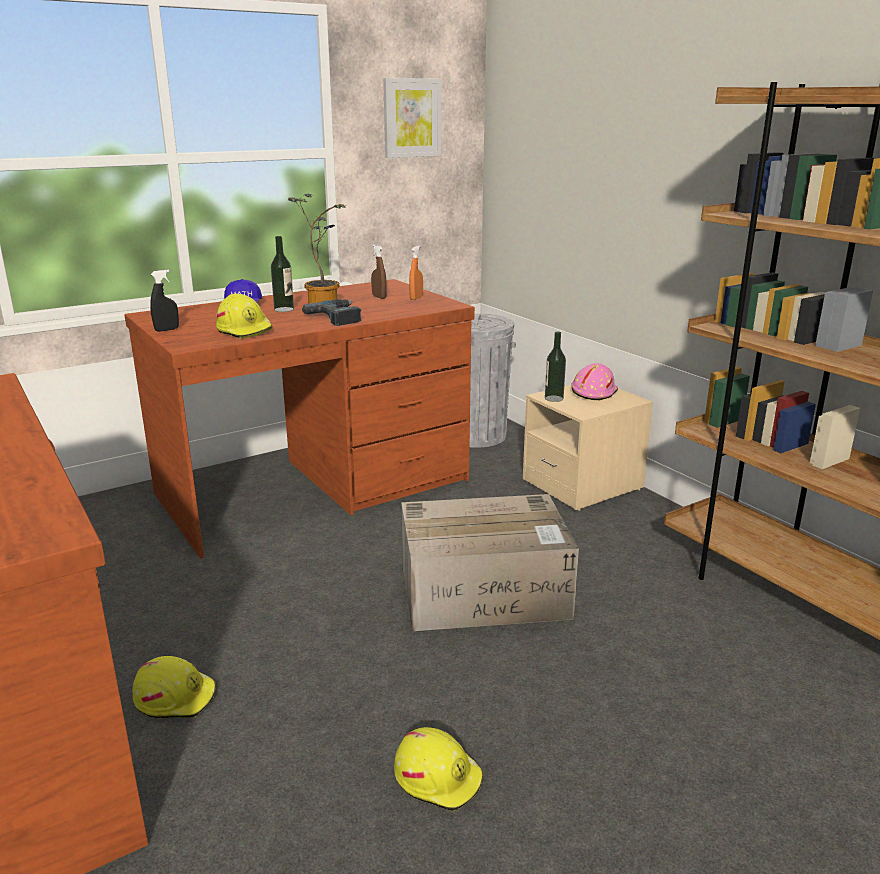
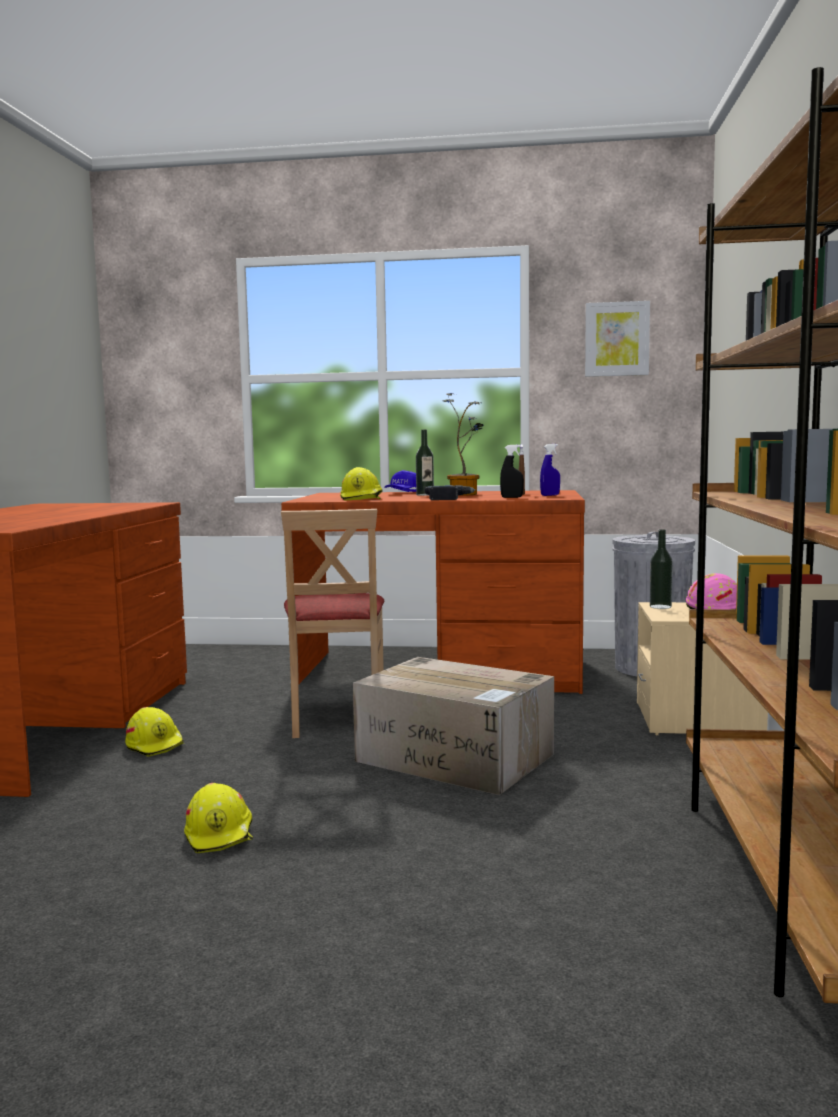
camera: 40 degrees right, 15 degrees down
black spray bottle [150,270,179,332] -> black spray bottle moved to [500,445,524,498]
orange spray bottle [409,245,423,300] -> blue spray bottle [540,444,560,496]
none -> beige chair [281,509,384,738]

